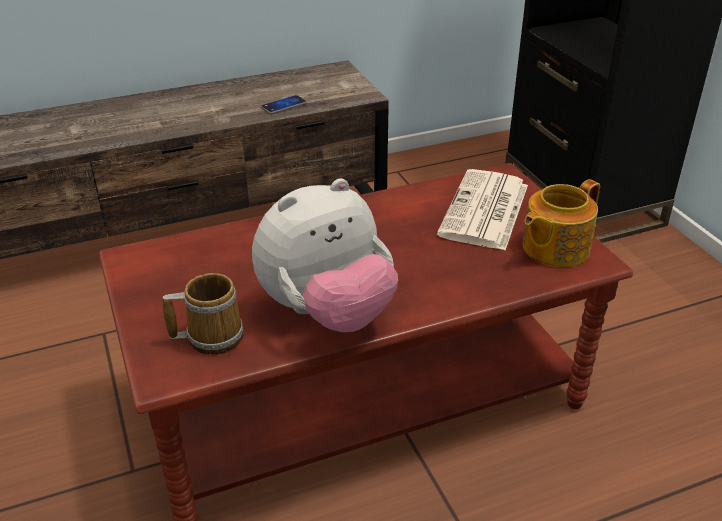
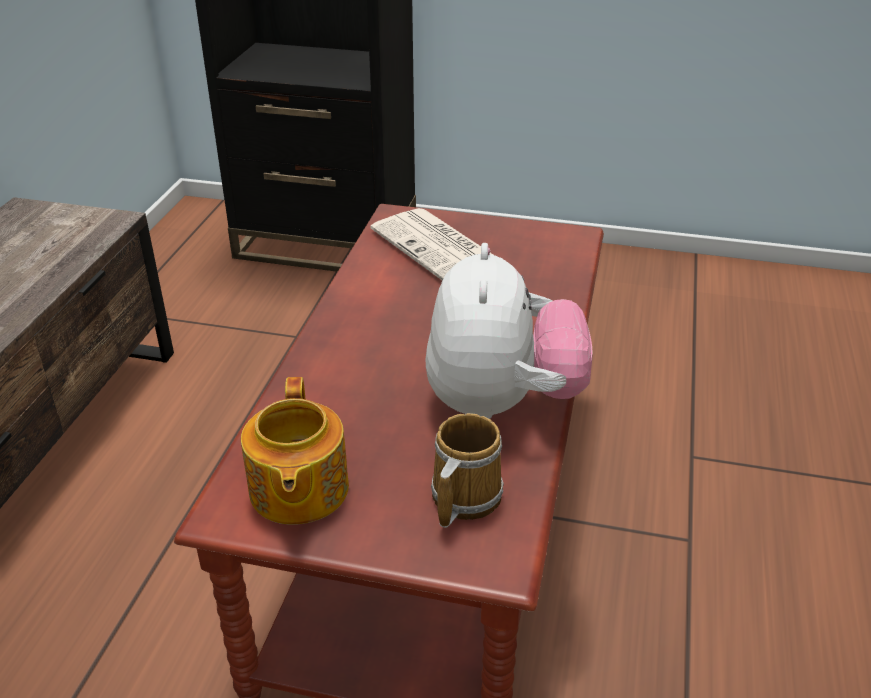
camera: 55 degrees left, 0 degrees up
phone [260,95,307,114] -> none
teapot [523,179,600,267] -> teapot moved to [241,377,349,525]

